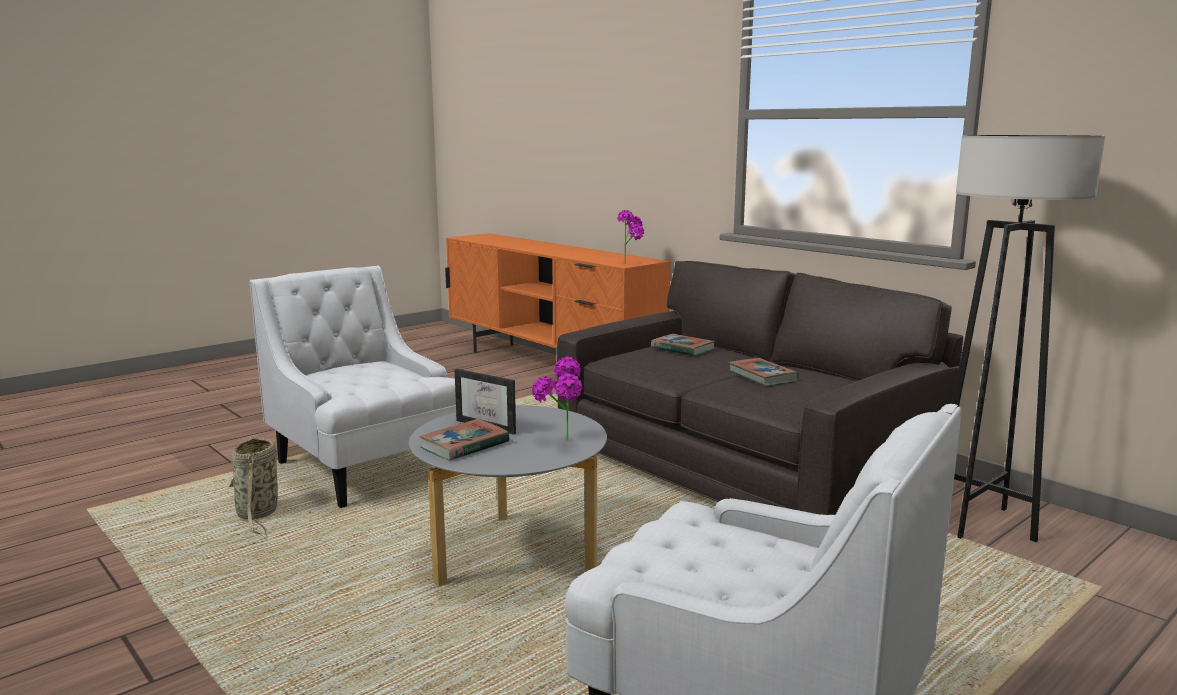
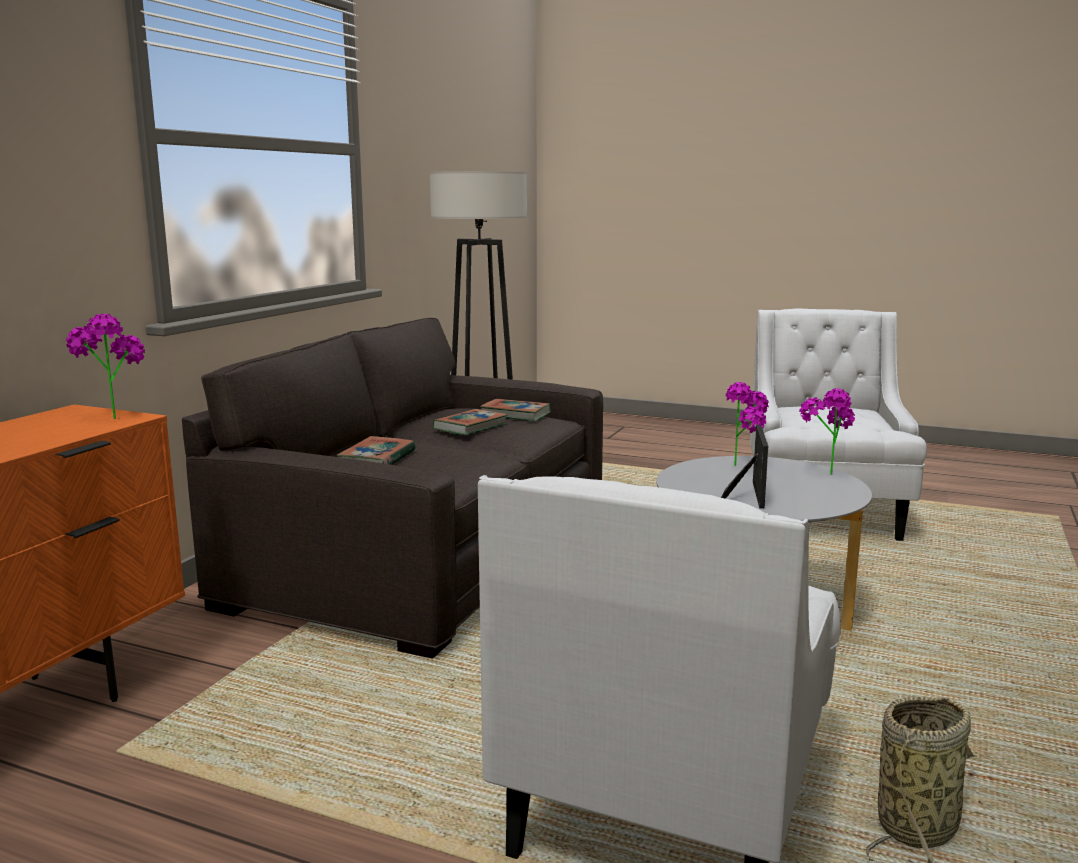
camera: 115 degrees left, 0 degrees up
book [419,419,510,461] -> book moved to [480,399,551,421]
none -> potted plant [799,389,855,475]

